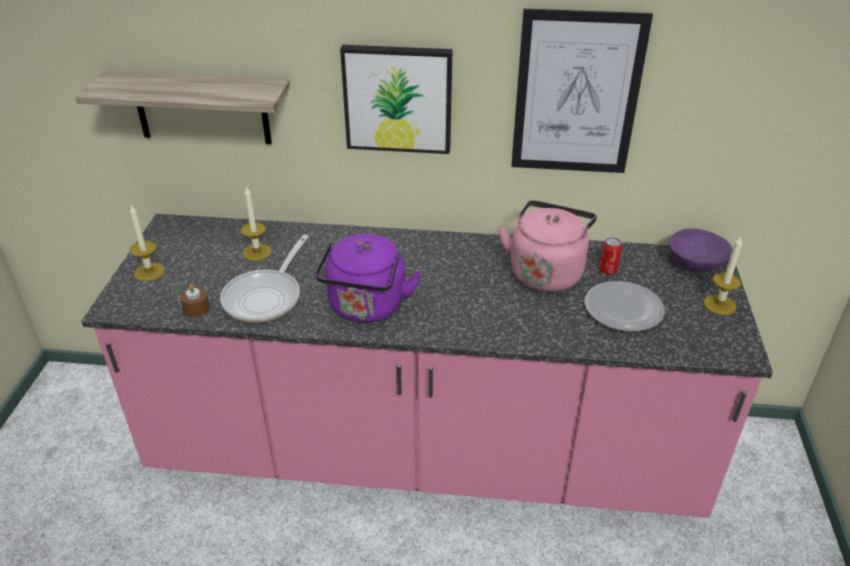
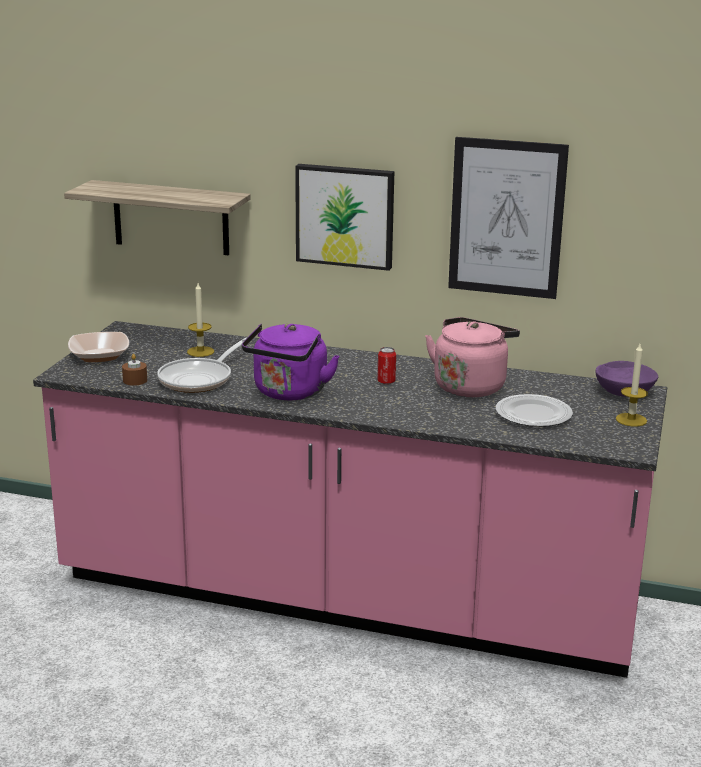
camera: 10 degrees right, 15 degrees down
candle [129,205,165,281] -> bowl [68,332,129,362]
can [599,237,622,275] -> can moved to [377,347,396,384]

